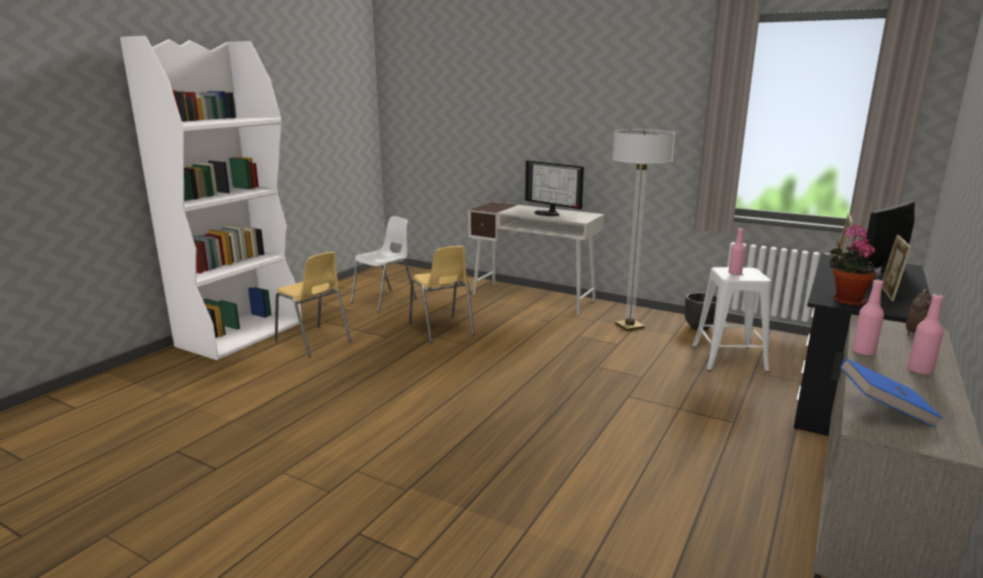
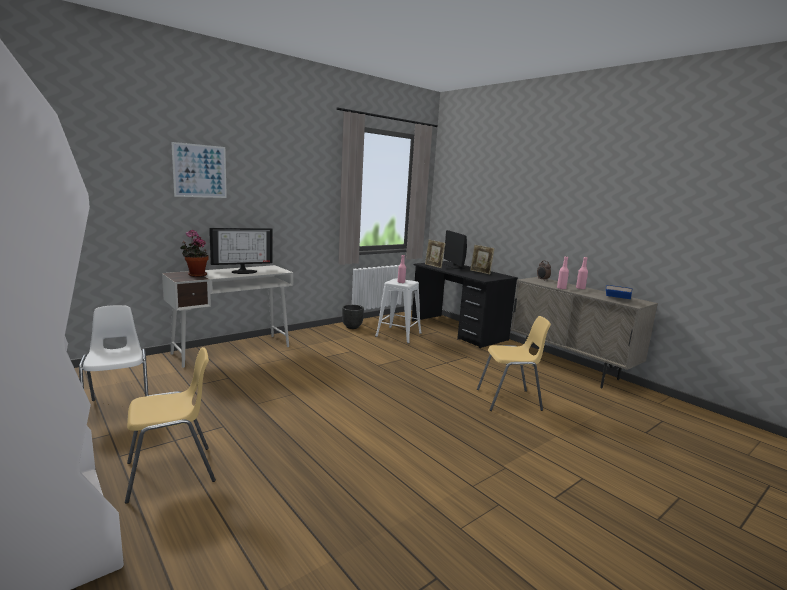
camera: 70 degrees left, 5 degrees down
yellow chair [409,246,474,343] -> yellow chair moved to [477,316,551,411]
floor lamp [612,129,675,331] -> none
potted plant [830,225,877,306] -> potted plant moved to [181,230,209,277]
none -> picture [171,142,227,198]

